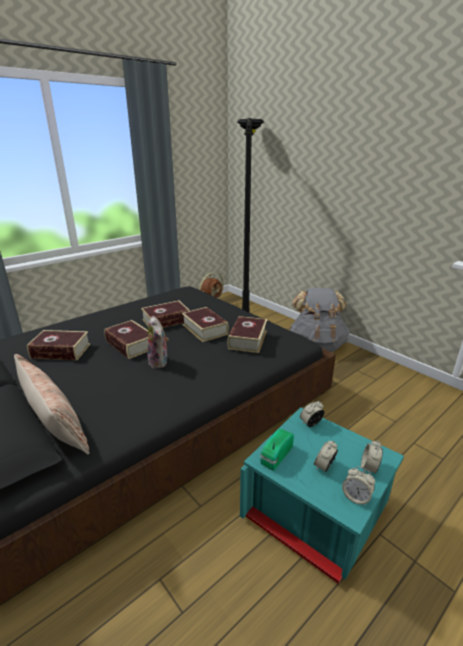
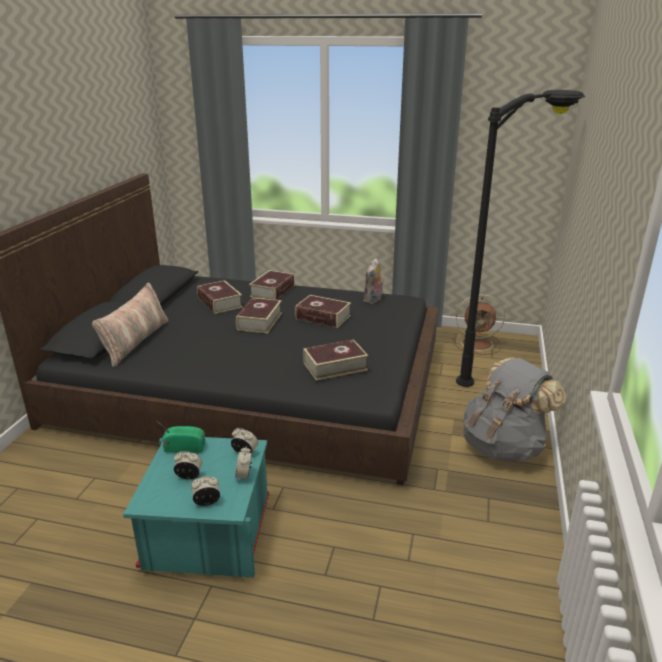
camera: 55 degrees right, 0 degrees up
plush toy [147,316,169,368] -> plush toy moved to [364,258,384,304]
book [182,307,229,342] -> book moved to [249,270,295,300]
alarm clock [342,466,375,506] -> alarm clock moved to [235,446,252,481]

